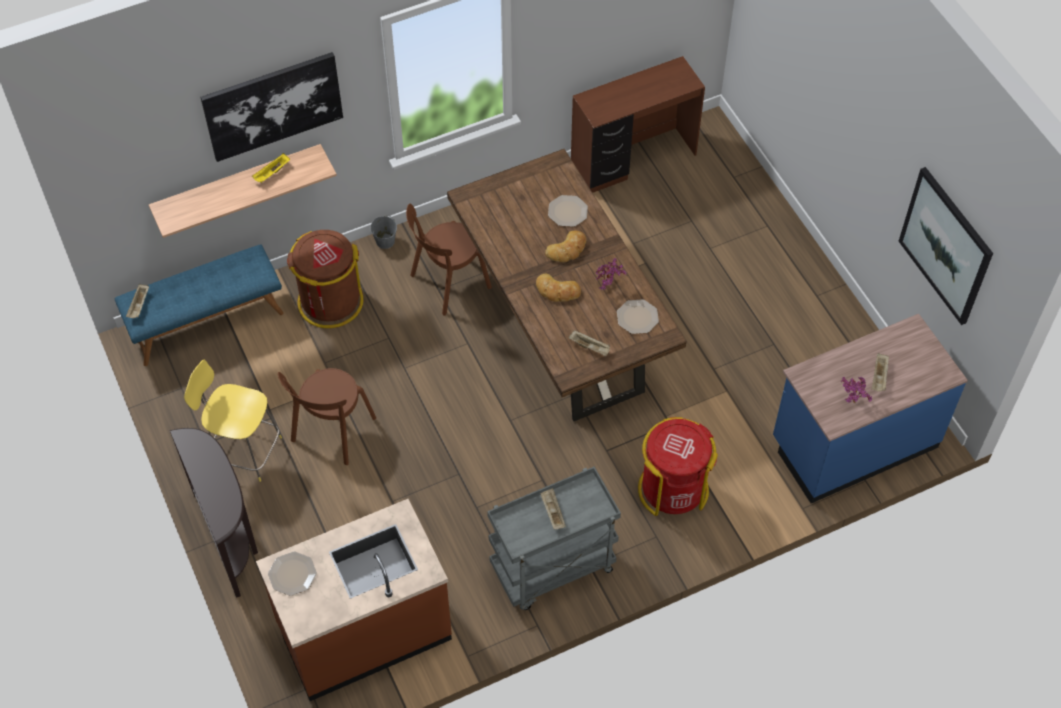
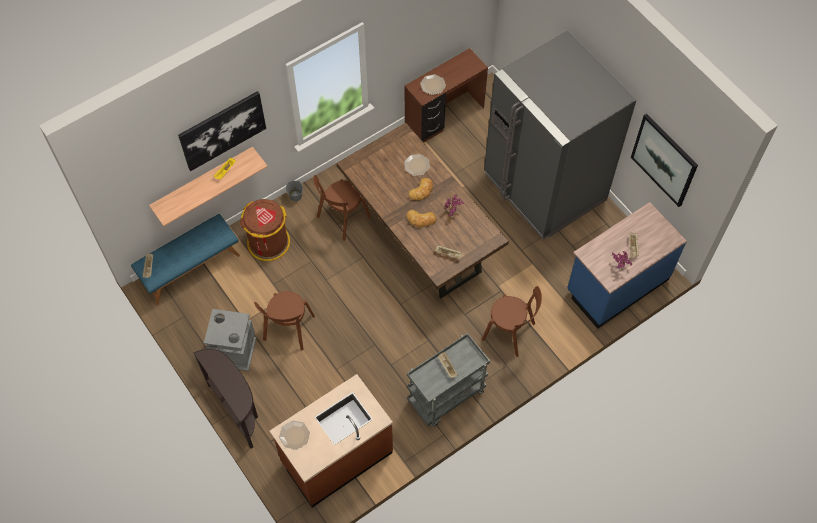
camera: 10 degrees left, 5 degrees up
yellow stool [184,360,282,482] -> grey trash can [204,309,256,371]
plate [617,299,659,334] -> plate moved to [420,74,446,95]
red trash can [638,417,718,516] -> brown chair [482,286,542,357]
none -> grey fridge [484,31,636,240]

